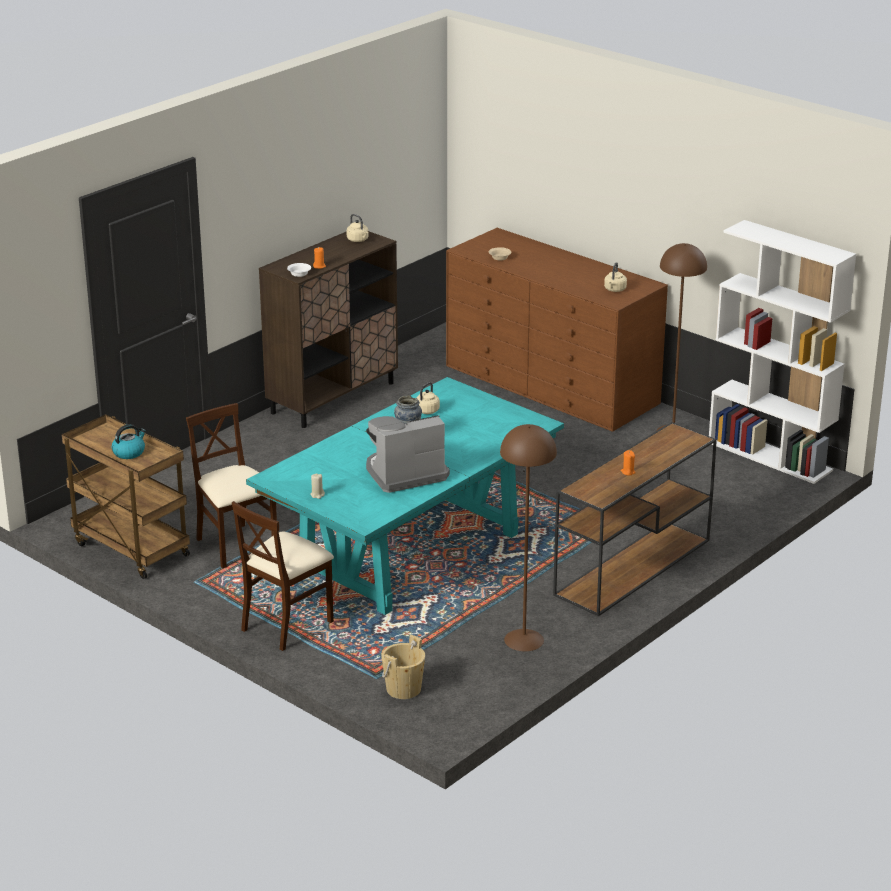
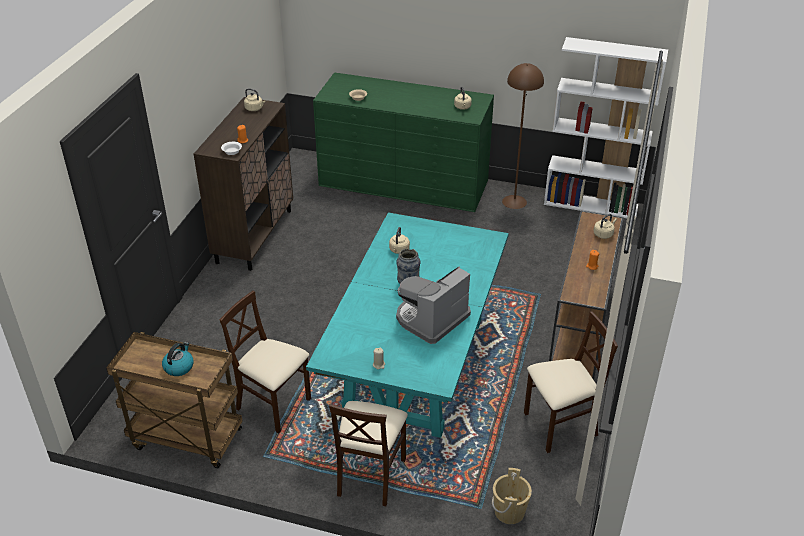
camera: 25 degrees left, 10 degrees up
brown dresser [446,228,668,432] -> green dresser [313,72,494,212]
brown floor lamp [500,424,557,651] -> beige chair [524,312,618,453]
none -> beige kettle [594,214,617,239]

